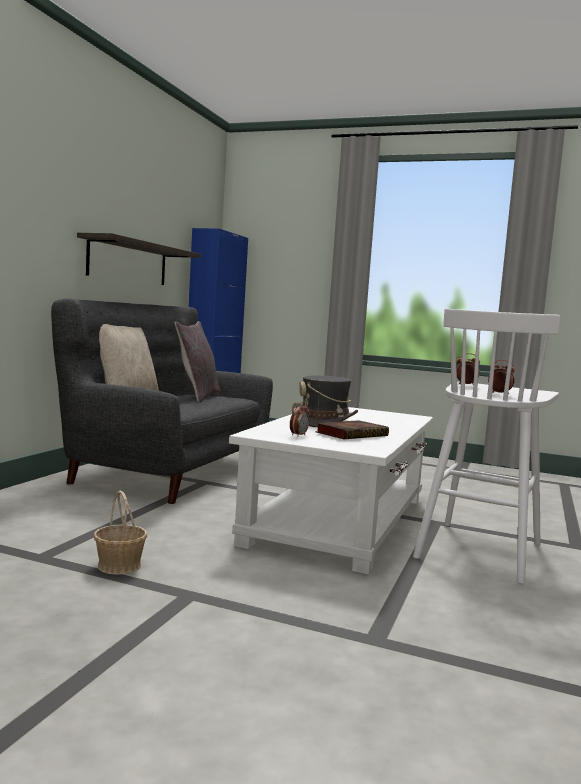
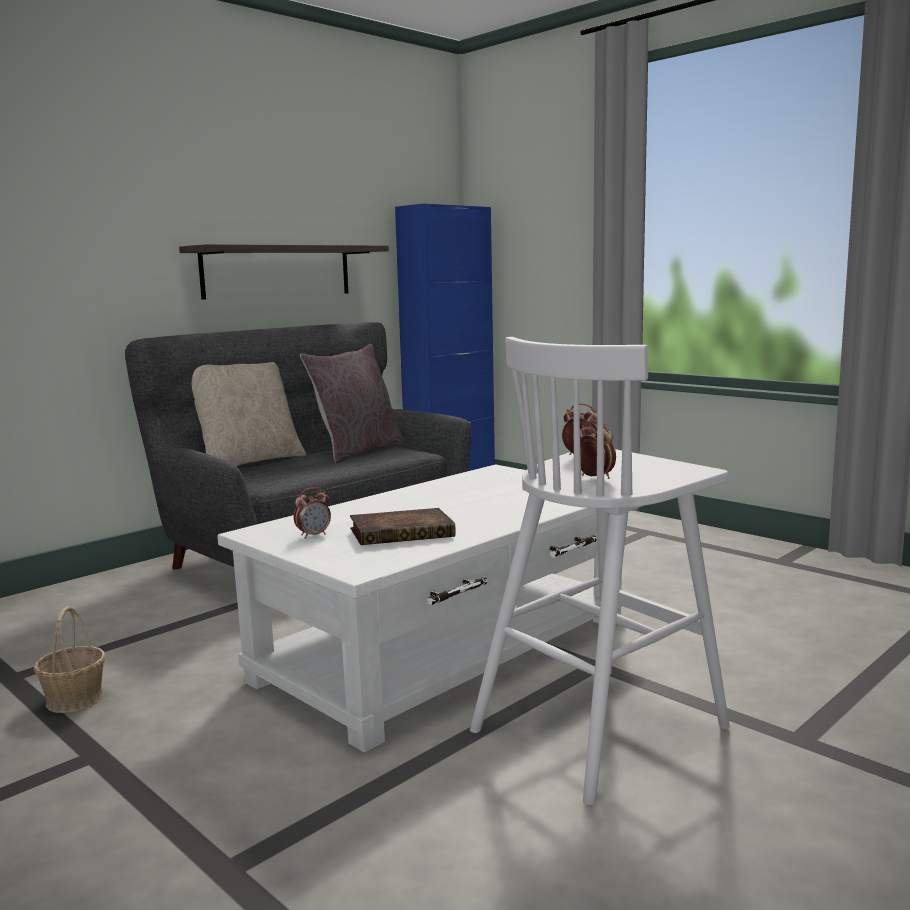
camera: 25 degrees right, 5 degrees up
grey hat [292,375,358,427] -> none

